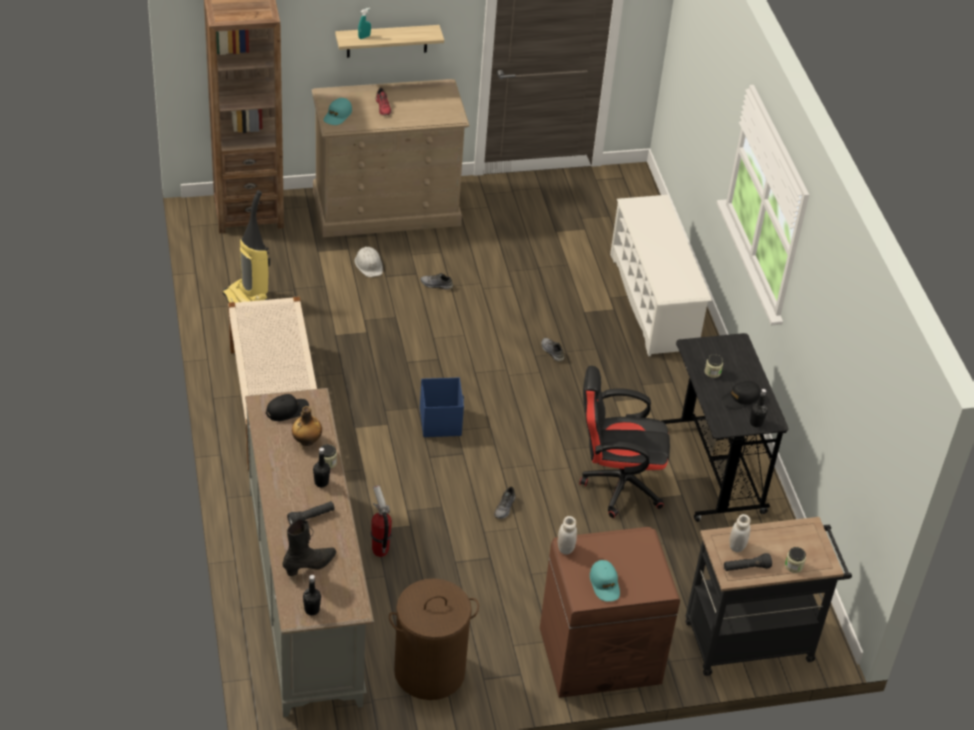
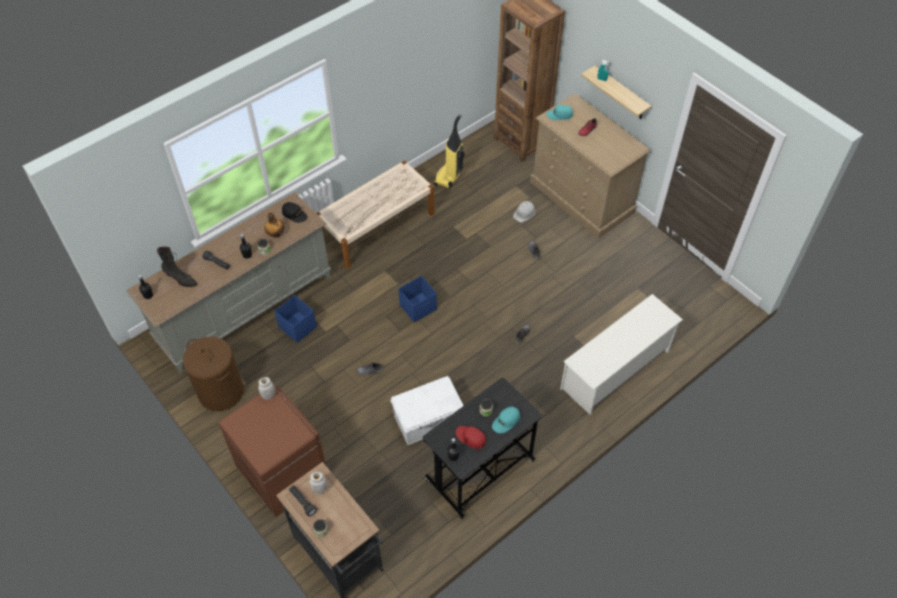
camera: 65 degrees right, 10 degrees up
fire extinguisher [370,485,392,557] -> blue storage box [274,295,317,343]
black office chair [579,366,670,518] -> white storage box [390,376,464,445]
turquoise cap [590,560,620,602] -> turquoise cap moved to [492,406,520,433]
black cap [721,381,760,409] -> red cap [456,426,487,449]

